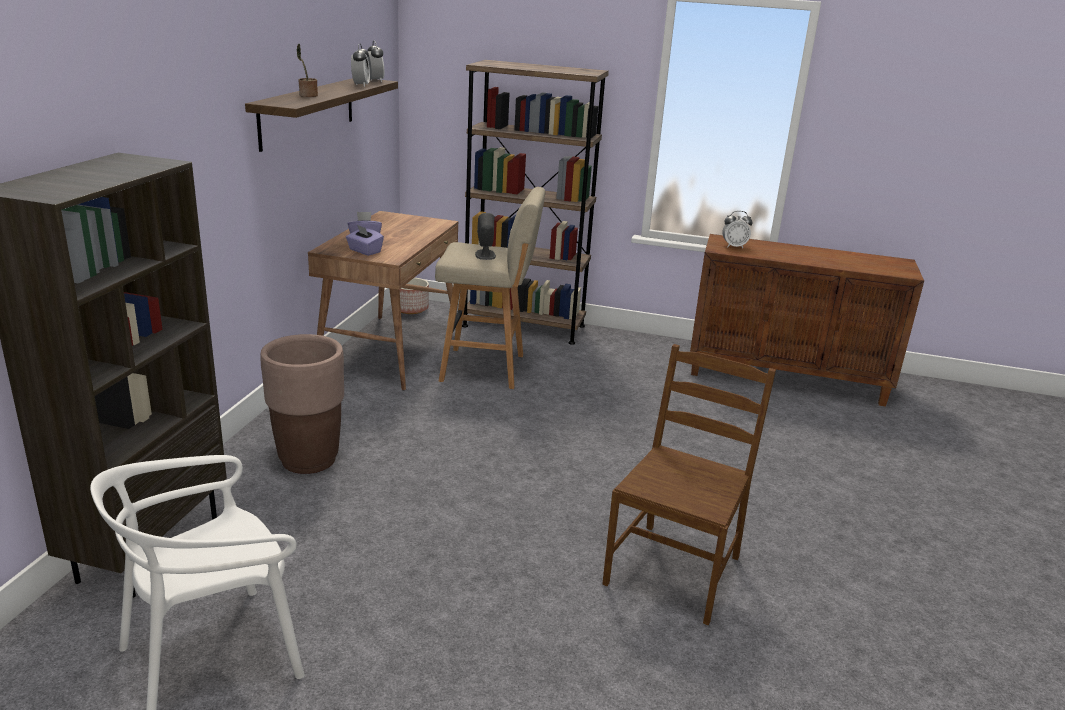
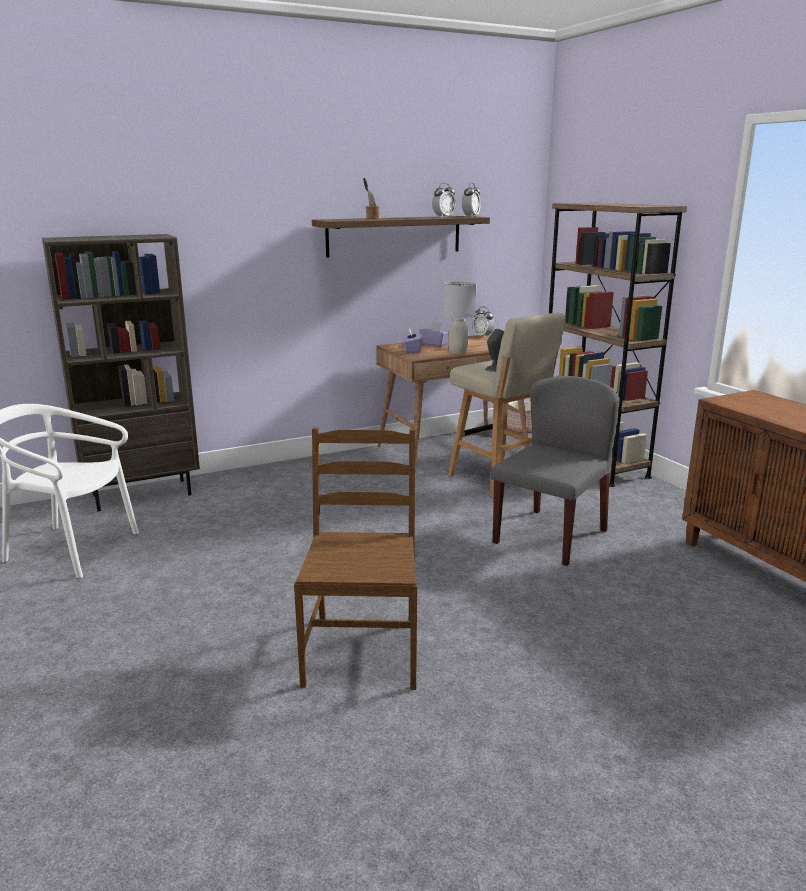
camera: 50 degrees right, 5 degrees down
brown planter [260,334,344,474] -> none
brown chair [602,344,776,625] -> brown chair turned 75 degrees counterclockwise [294,427,417,690]
alarm clock [723,211,753,248] -> alarm clock moved to [472,307,494,337]
none -> grey table lamp [442,281,476,354]
none -> grey chair [491,376,620,566]

